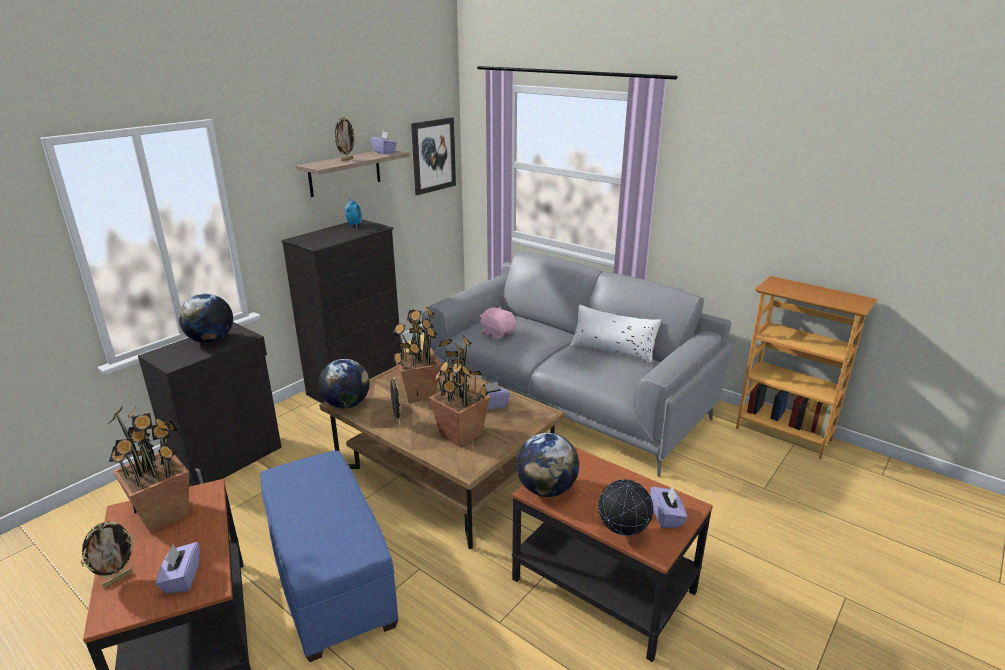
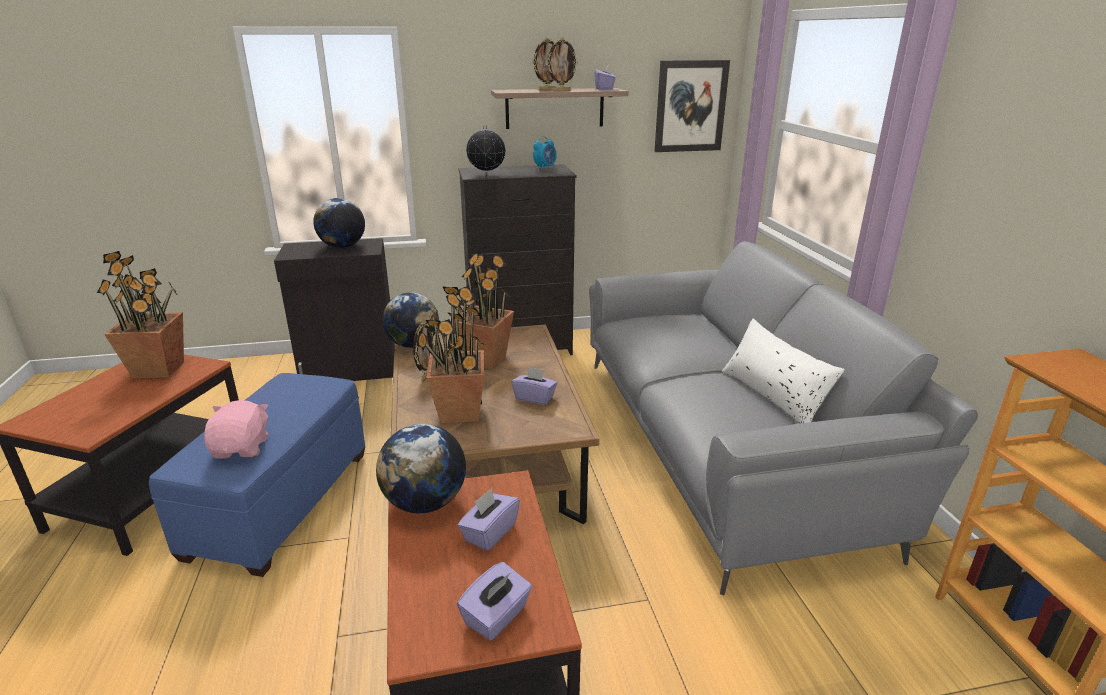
camera: 40 degrees right, 0 degrees up
picture frame [81,521,135,588] -> picture frame moved to [546,37,578,91]
purple tissue box [156,542,200,594] -> purple tissue box moved to [457,488,520,551]
pink plush toy [480,307,516,340] -> pink plush toy moved to [204,400,269,459]
globe [598,478,653,536] -> globe moved to [466,125,506,175]

